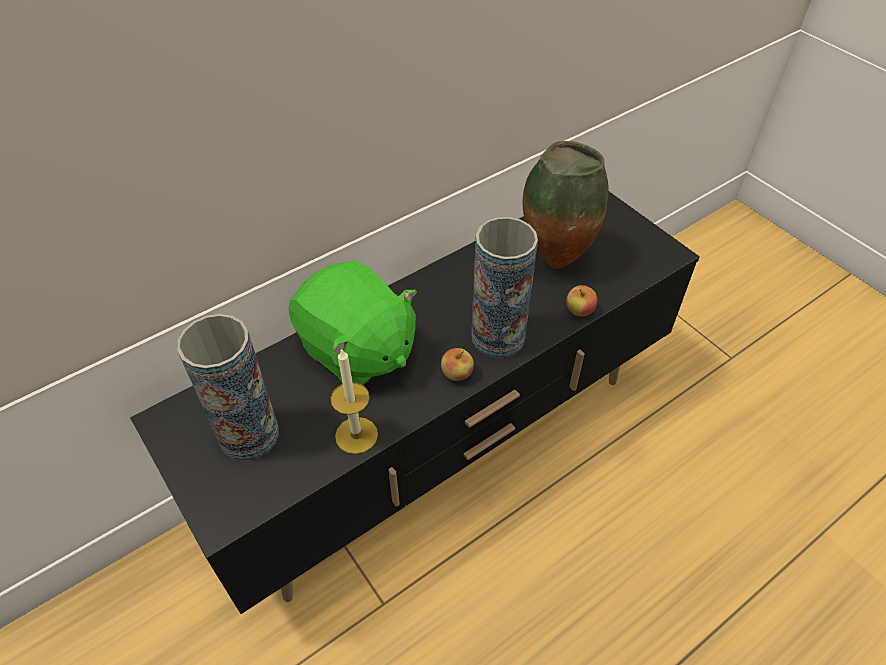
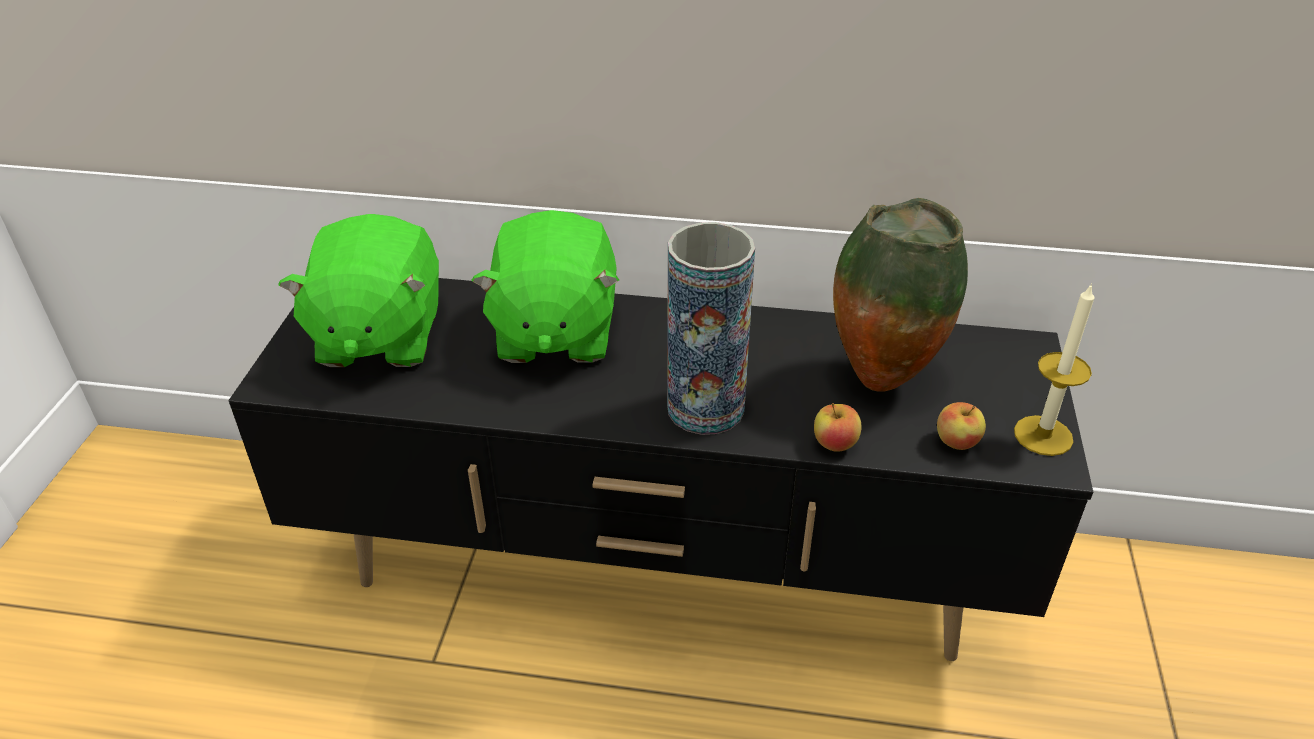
camera: 45 degrees right, 10 degrees down
vase [177,314,279,461] -> green plush toy [278,214,439,367]
candle [331,348,378,454] -> candle moved to [1014,283,1094,456]
apple [441,348,474,381] -> apple moved to [937,402,986,450]

